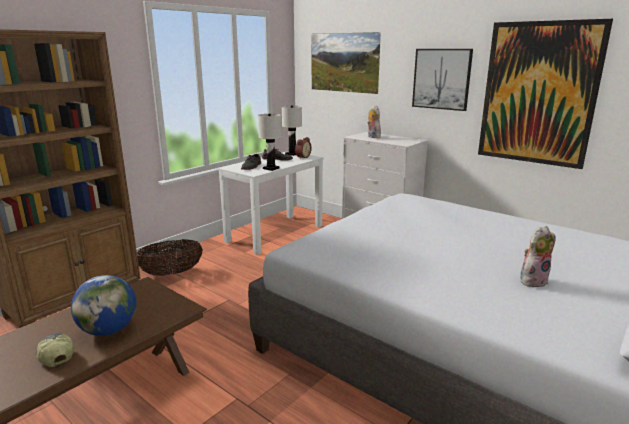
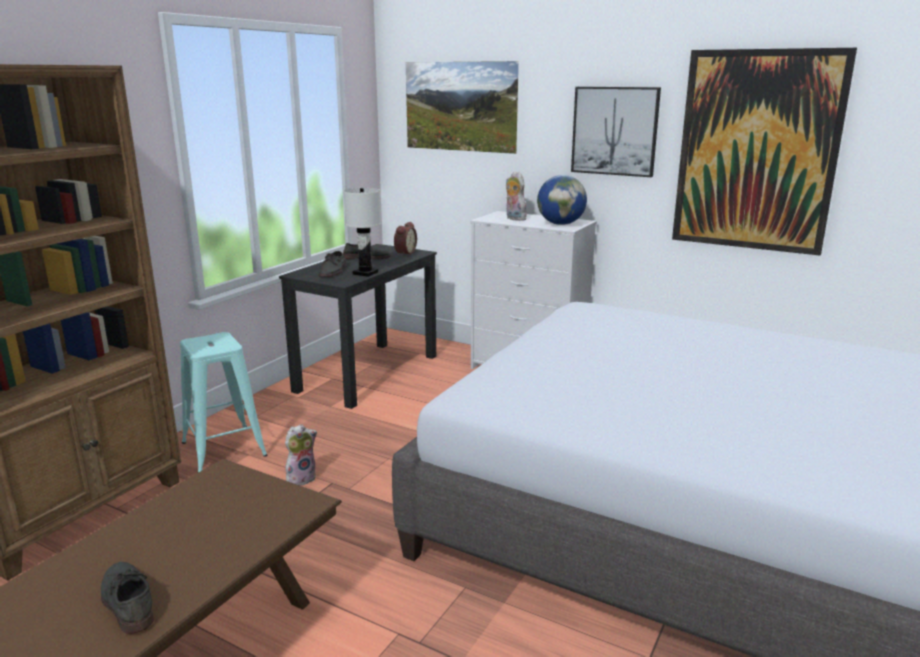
camera: 10 degrees left, 0 degrees up
cap [36,334,74,367] -> grey shoe [101,562,154,634]
globe [71,275,136,336] -> globe moved to [537,175,587,225]
basket [137,239,203,276] -> turquoise stool [180,332,267,473]
white desk [217,151,324,255] -> black desk [279,244,437,409]
white table lamp [282,105,302,156] -> none
plush toy [520,226,556,287] -> plush toy moved to [285,424,317,486]

